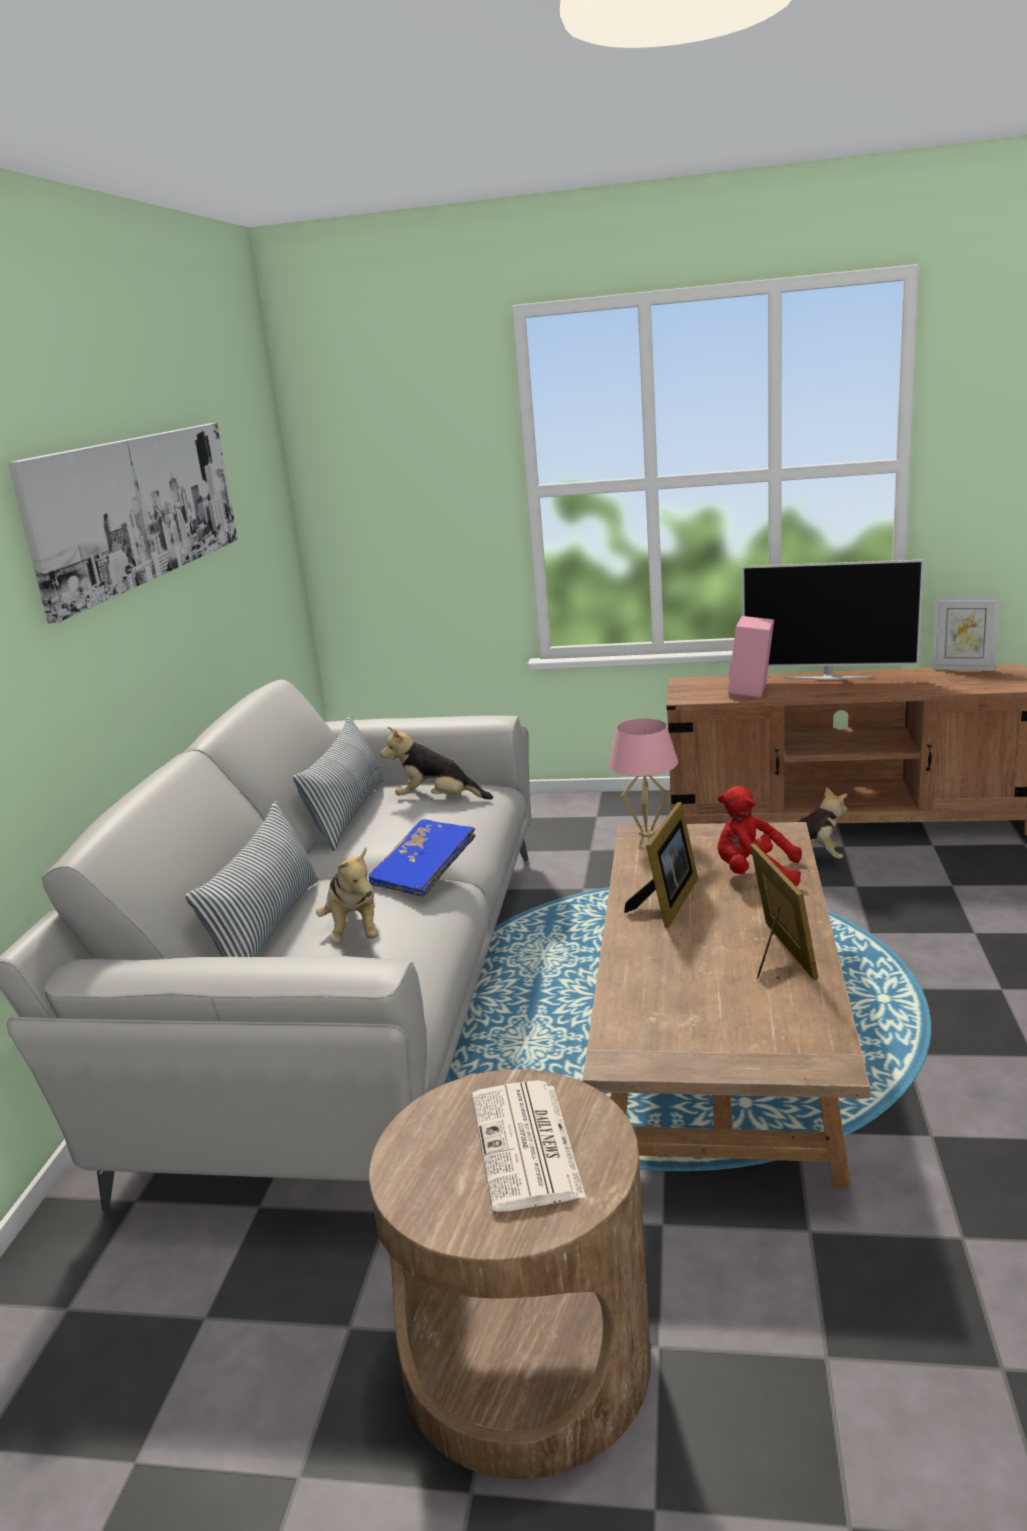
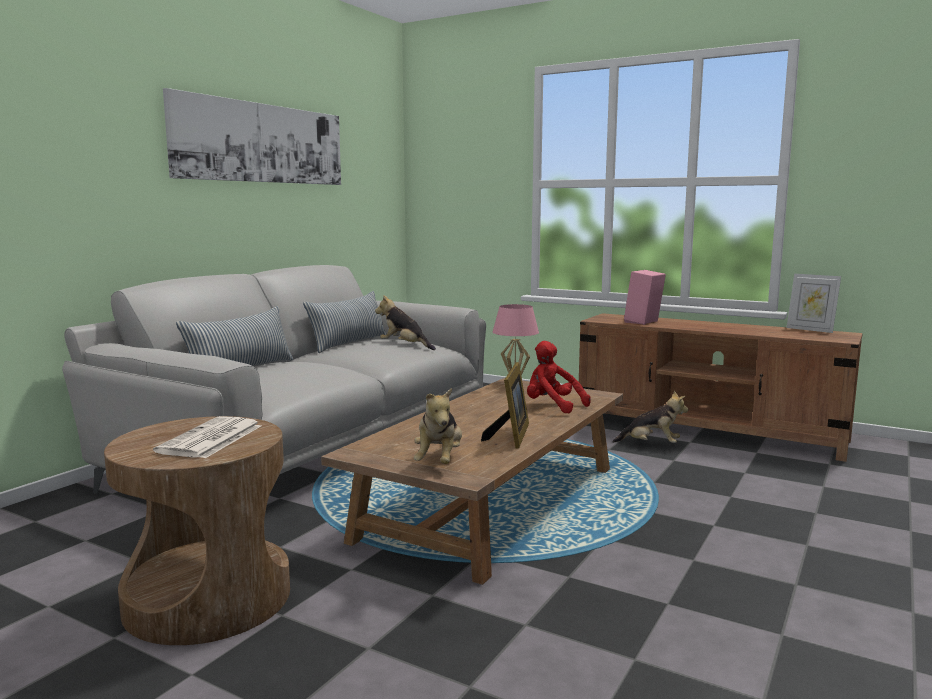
camera: 20 degrees right, 10 degrees down
plush toy [316,847,378,943] -> plush toy moved to [414,388,462,464]
blue book [369,819,476,897] -> none
picture frame [624,802,698,928] -> none
television [742,559,924,680] -> none

